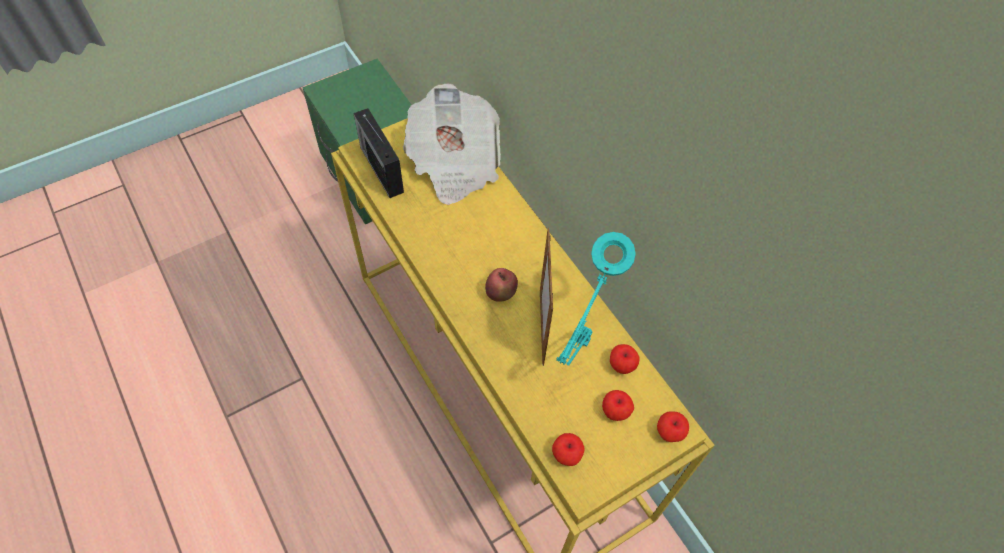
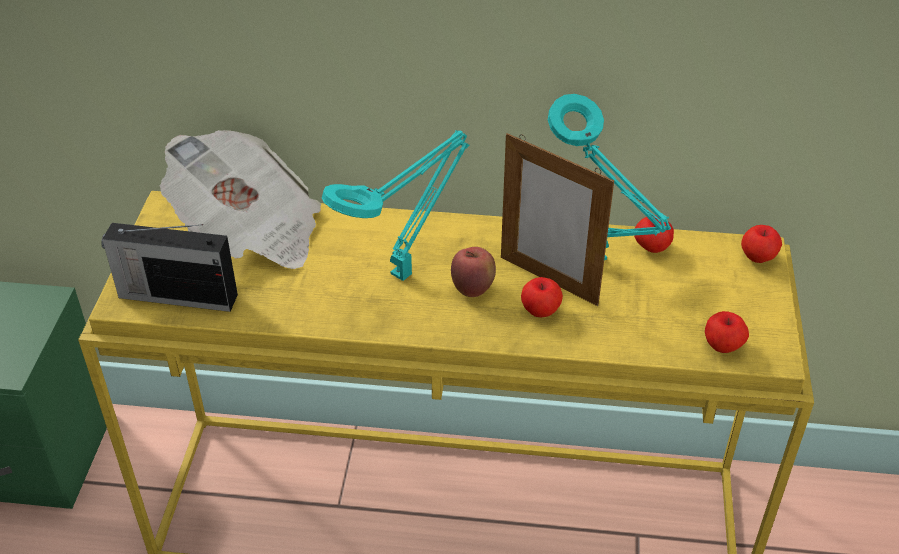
camera: 50 degrees left, 15 degrees down
apple [602,390,634,421] -> apple moved to [521,277,563,317]
none -> turquoise table lamp [322,130,469,281]

